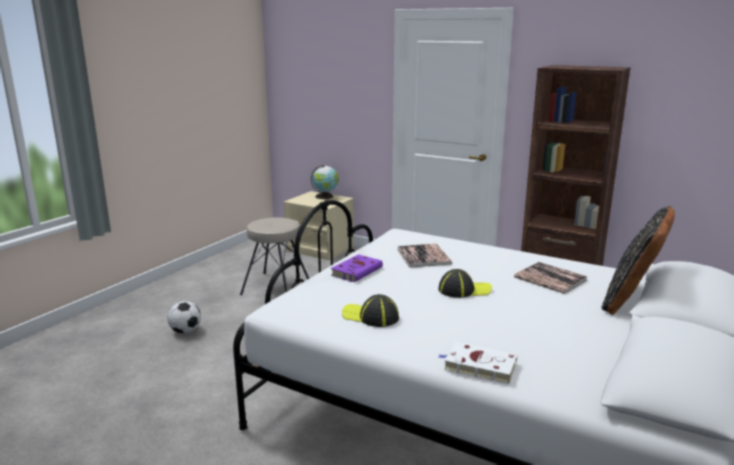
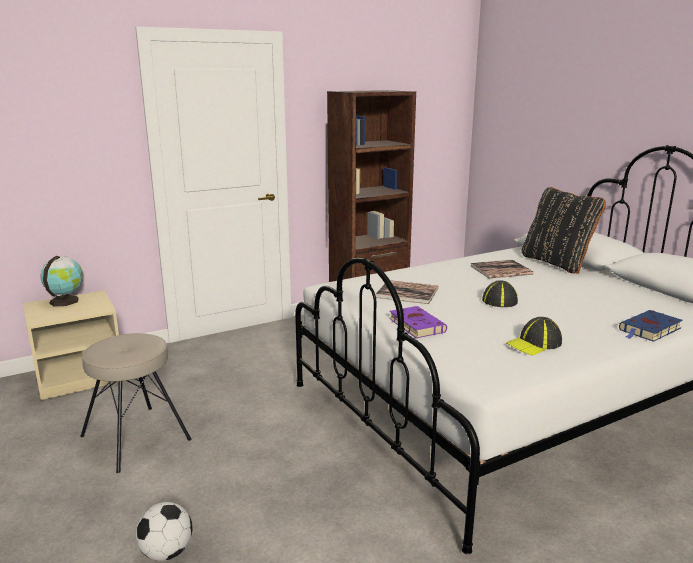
camera: 60 degrees left, 0 degrees up
white book [439,342,518,384] -> blue book [619,310,683,342]

